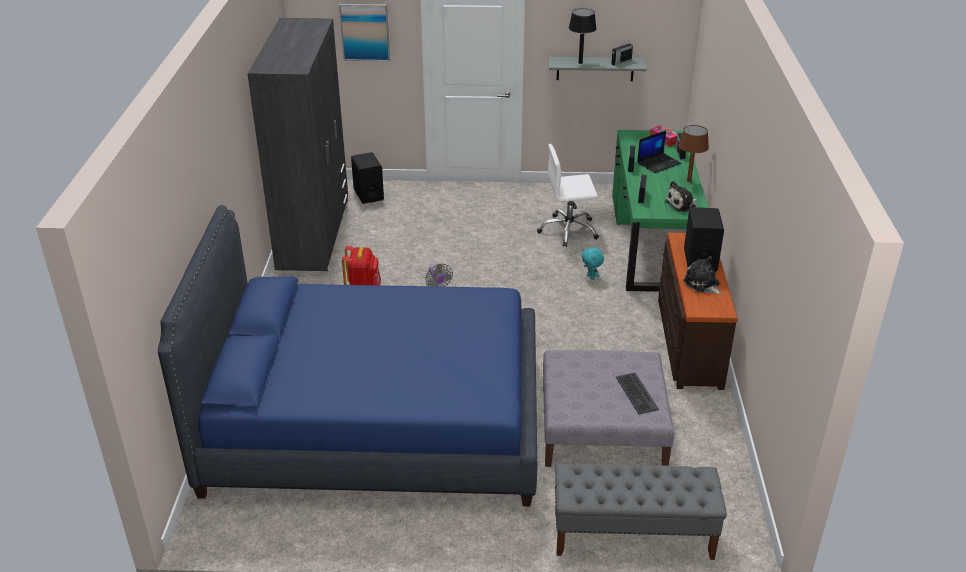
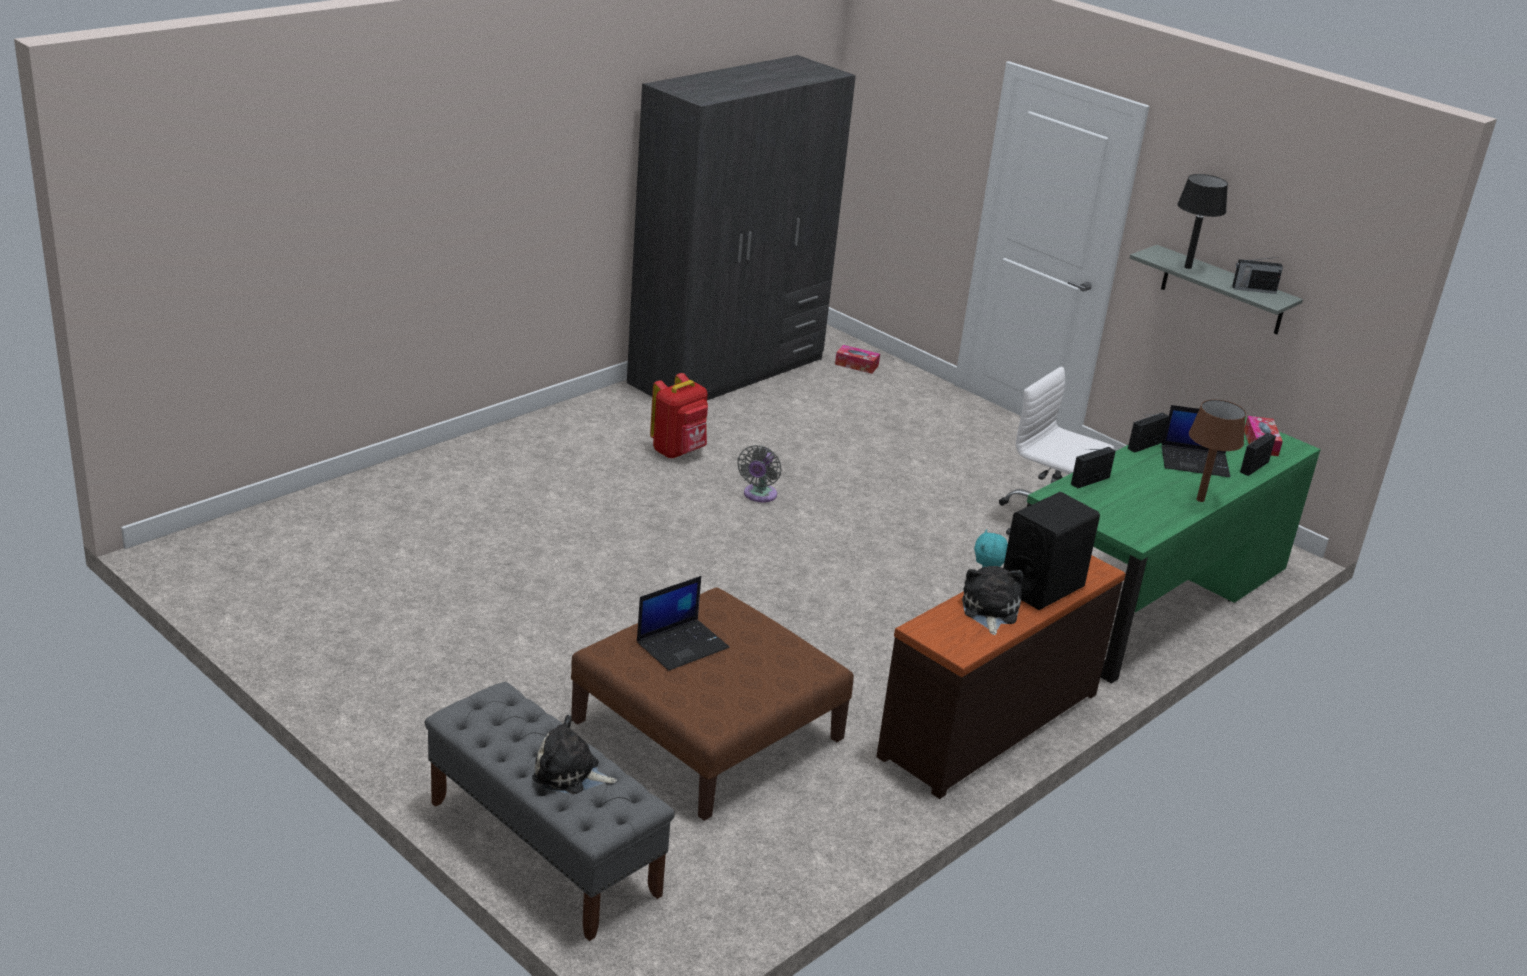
camera: 40 degrees right, 5 degrees down
blue bed [158,205,537,506] -> none
picture [339,4,390,61] -> none
black speaker [351,152,384,204] -> tissue box [835,345,880,374]
grey ottoman [543,350,674,467] -> brown ottoman [571,587,854,821]
keyboard [616,372,659,414] -> none
plush toy [665,181,698,212] -> plush toy moved to [532,715,617,794]
none -> laptop [637,576,729,671]

